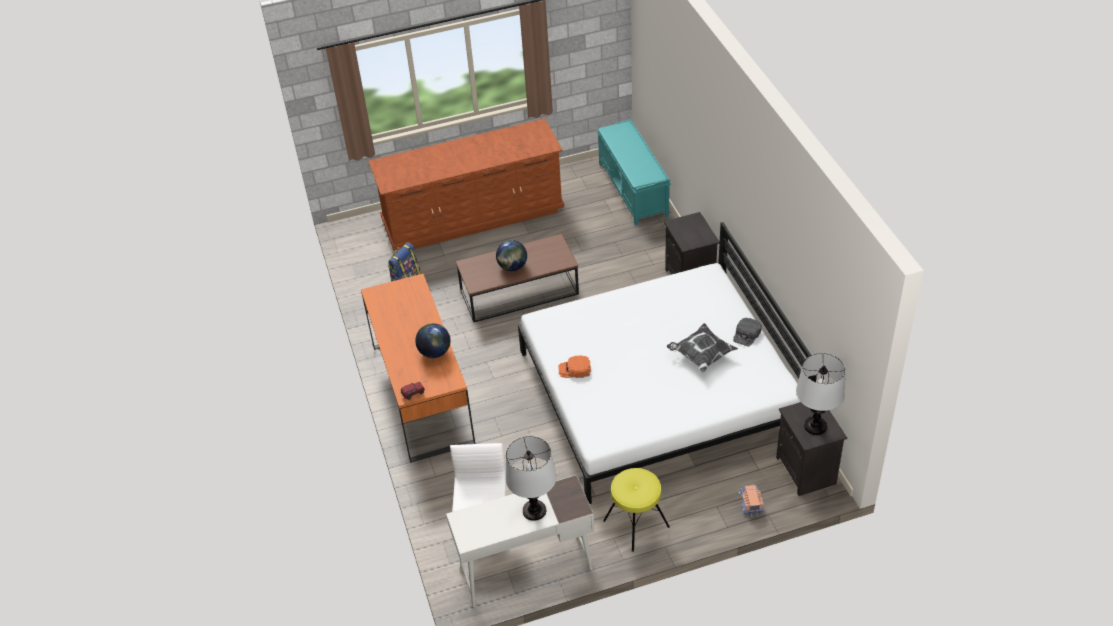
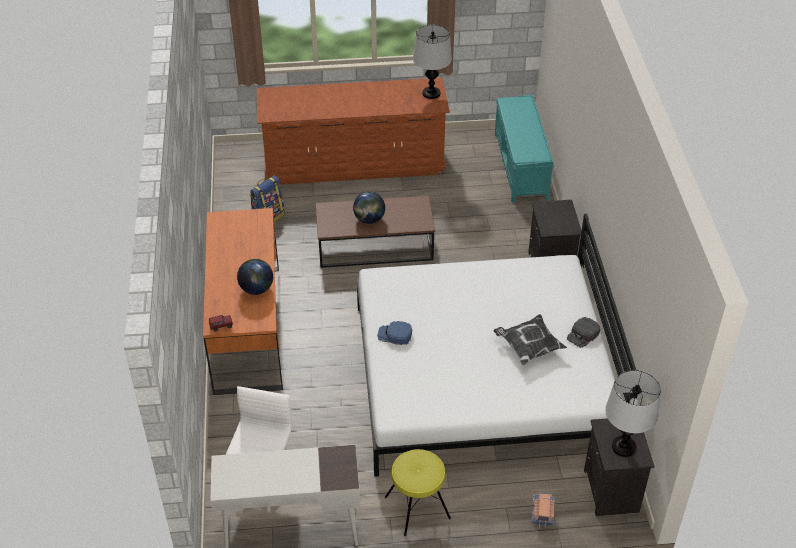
camera: 10 degrees right, 0 degrees up
table lamp [506,436,557,521] -> table lamp moved to [413,25,452,99]
orange cap [558,355,591,378] -> blue cap [377,321,412,345]

